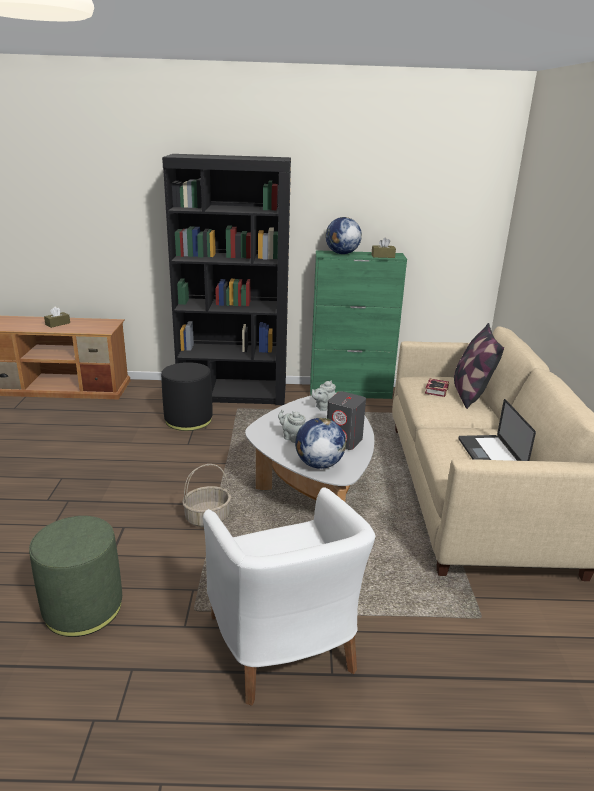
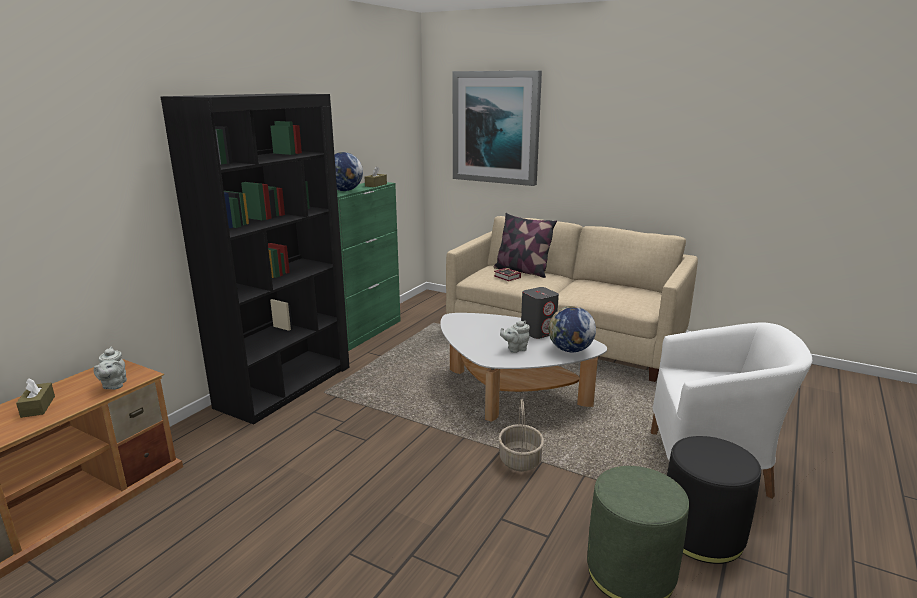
camera: 60 degrees left, 5 degrees down
black ottoman [161,362,213,431] -> black ottoman moved to [667,436,761,564]
grey teapot [312,381,336,411] -> grey teapot moved to [94,346,127,390]
laptop [458,399,536,461] -> none
none -> picture [452,71,542,186]

